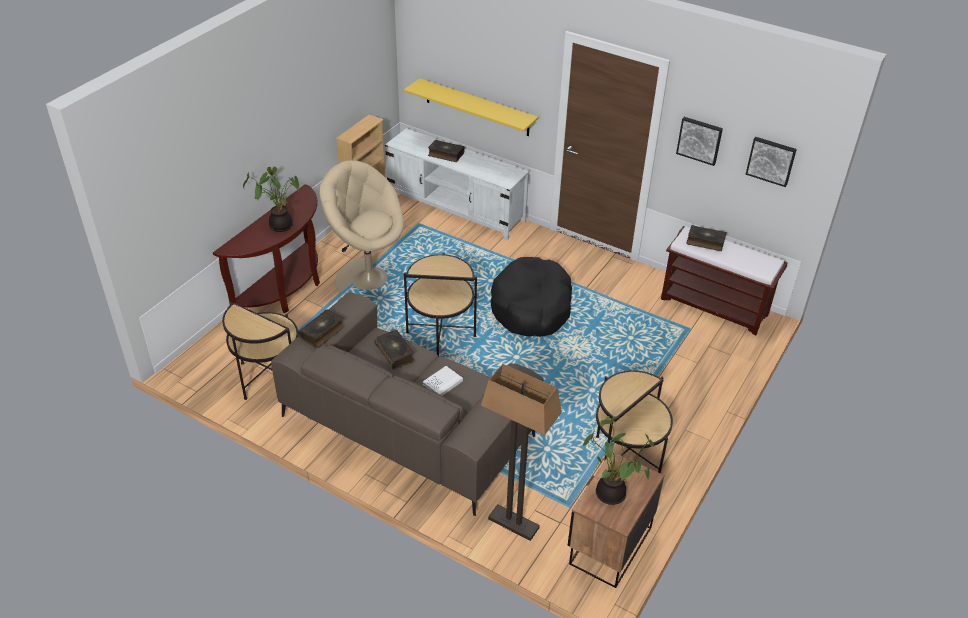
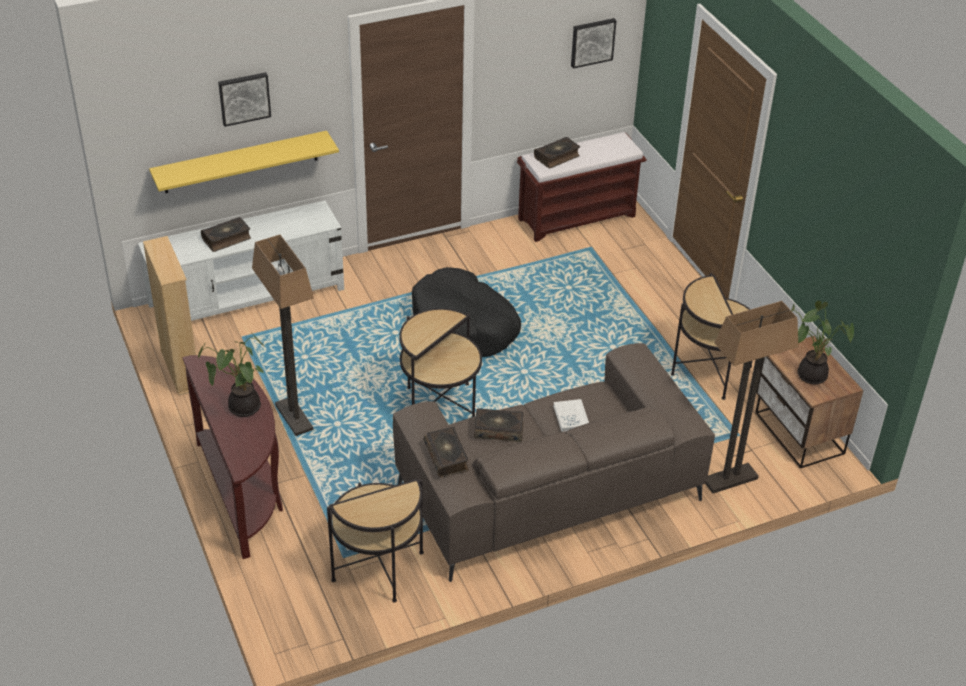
camera: 55 degrees left, 0 degrees up
beige armchair [319,160,404,293] -> floor lamp [252,235,314,436]
picture [676,117,723,166] -> picture moved to [218,72,271,127]

